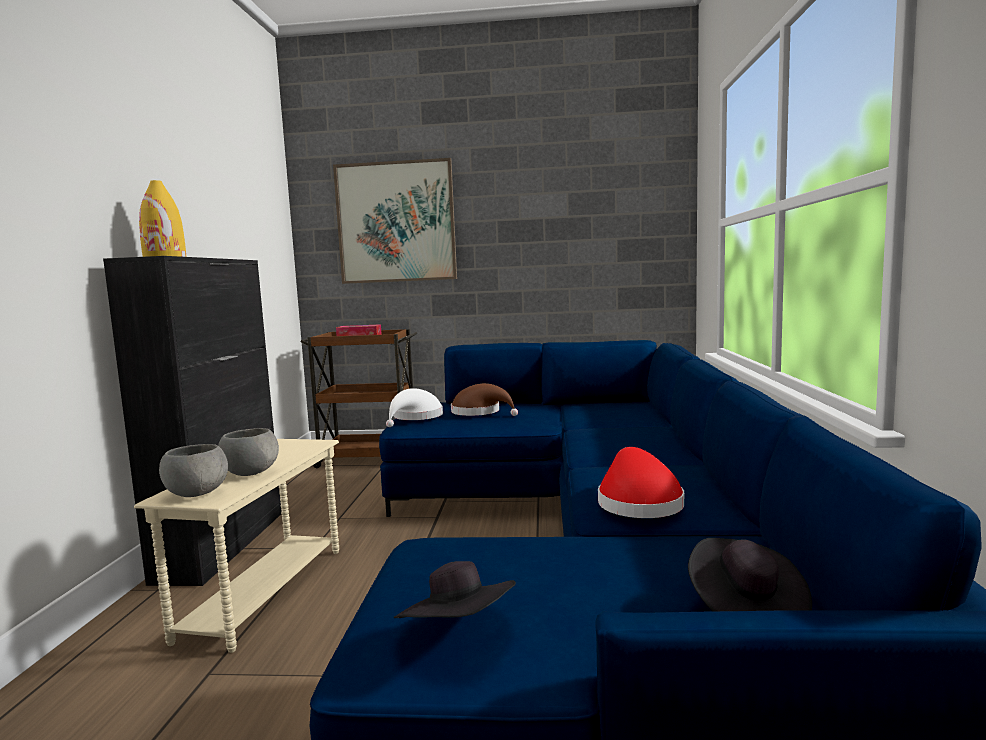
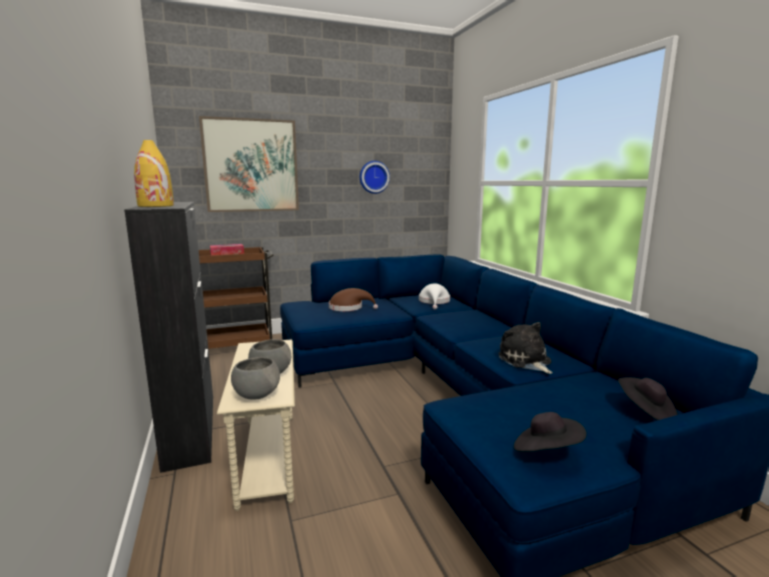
camera: 25 degrees left, 5 degrees up
white hat [386,388,443,427] -> white hat moved to [419,283,450,309]
red hat [598,447,684,518] -> plush toy [498,322,553,374]
none -> wall clock [360,161,390,194]

